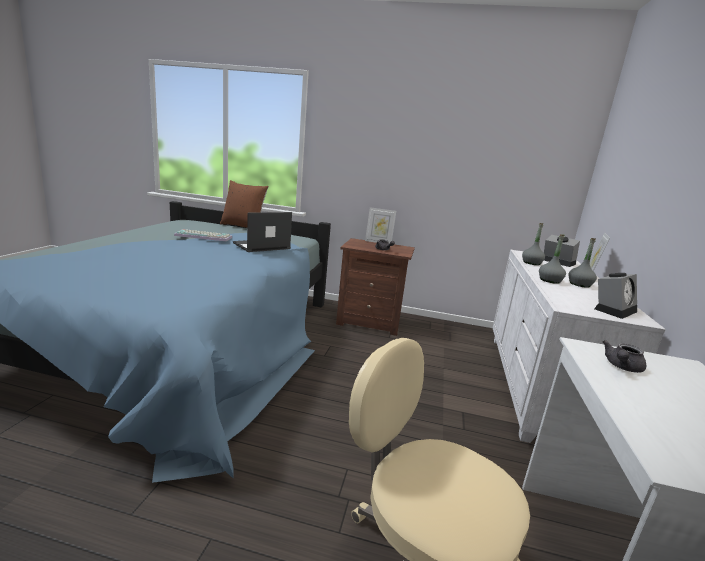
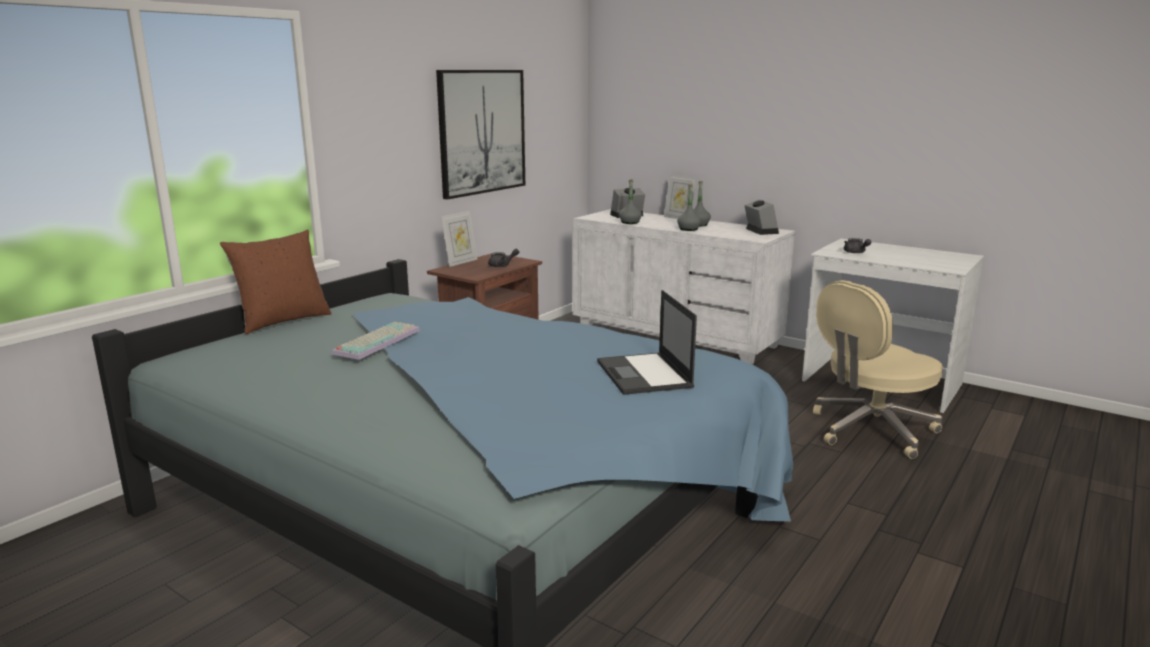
camera: 65 degrees left, 0 degrees up
laptop [233,212,292,252] -> laptop moved to [597,290,697,395]
none -> picture [436,70,525,200]

